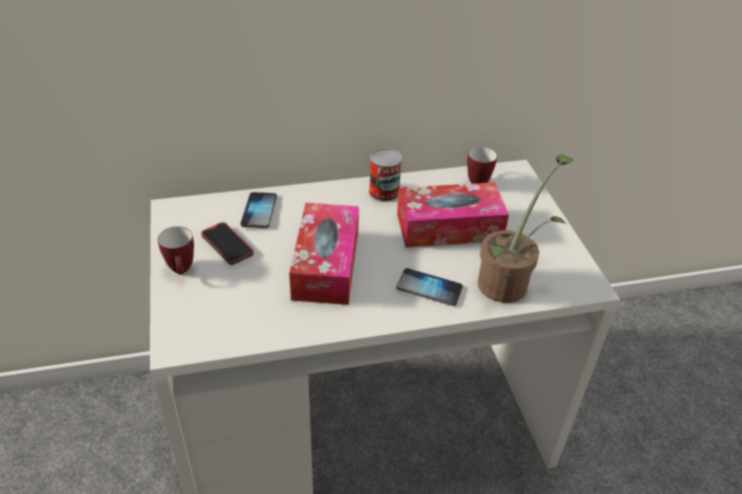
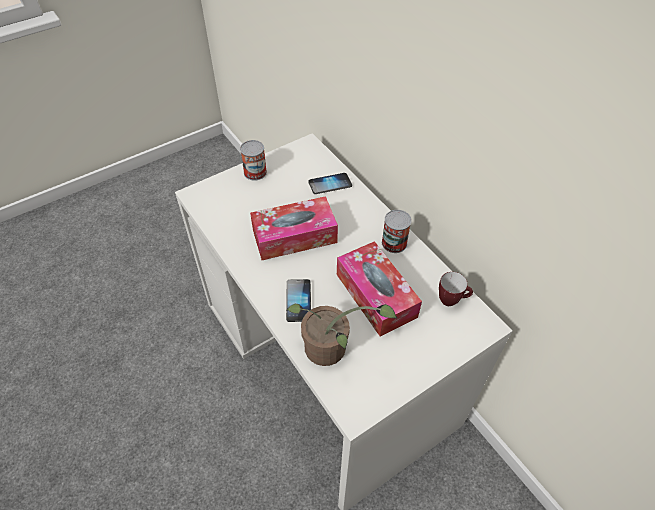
camera: 70 degrees right, 10 degrees up
mug [158,226,194,275] -> can [240,140,267,181]
phone [201,222,254,265] -> none

